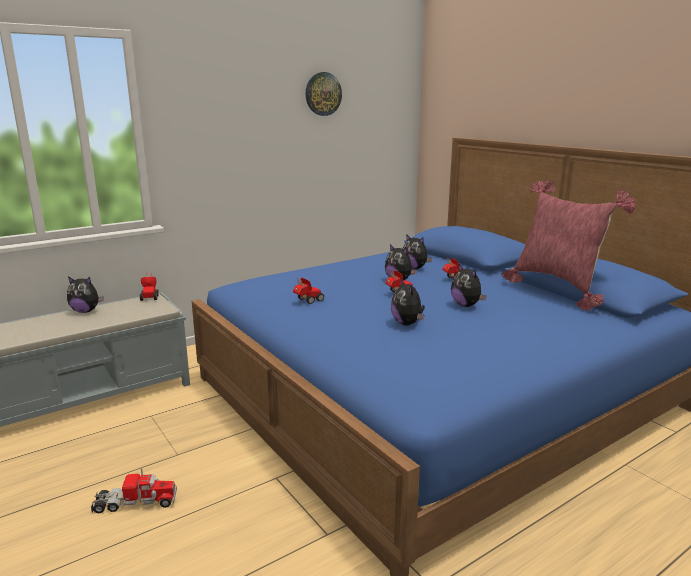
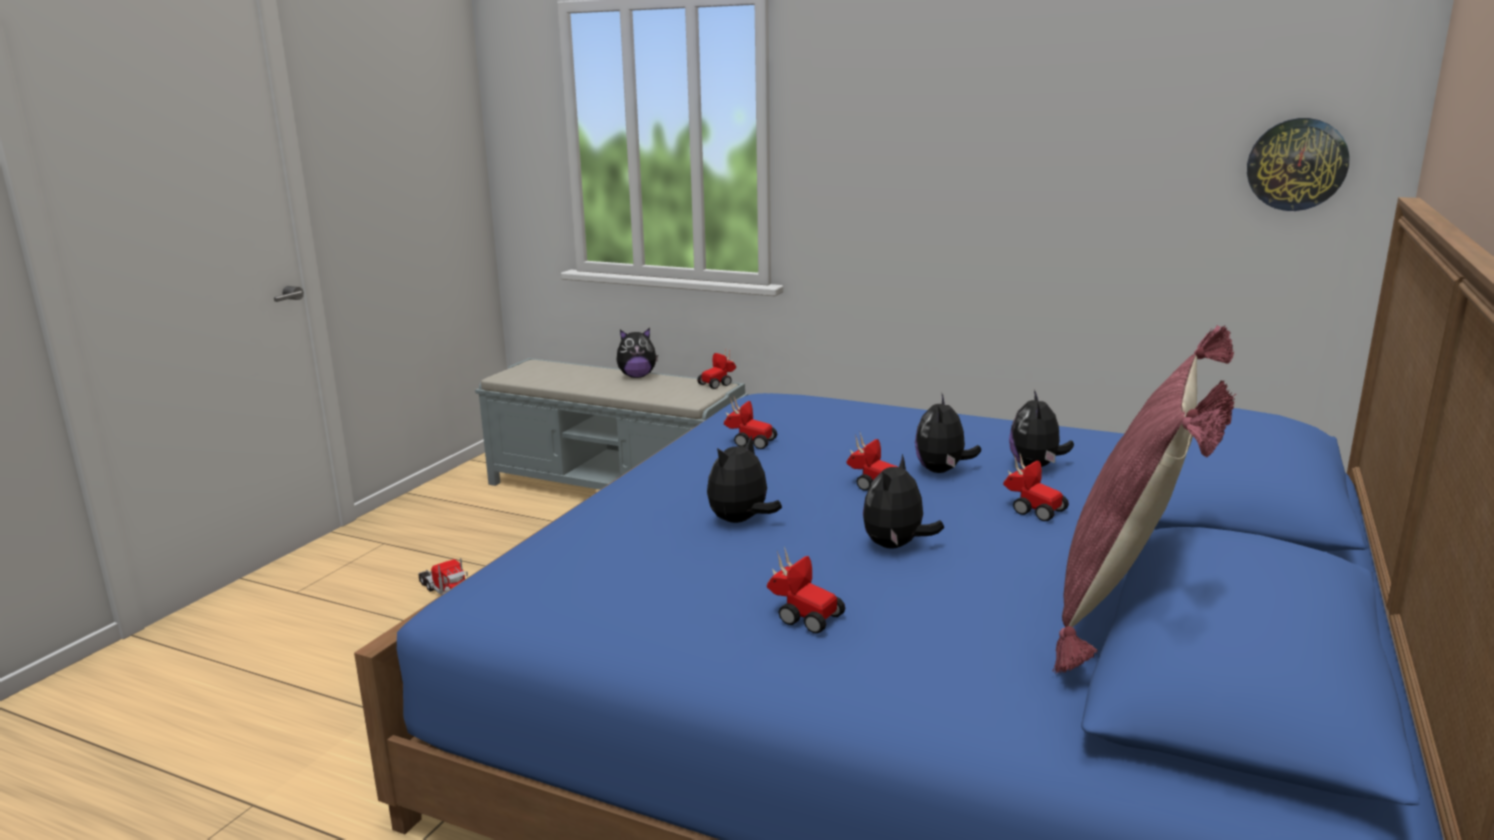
camera: 60 degrees right, 0 degrees up
plush toy [67,277,104,313] -> plush toy turned 75 degrees counterclockwise [616,328,658,378]
wall clock [306,72,342,116] -> wall clock moved to [1247,118,1350,211]
none -> toy car [767,547,845,634]

